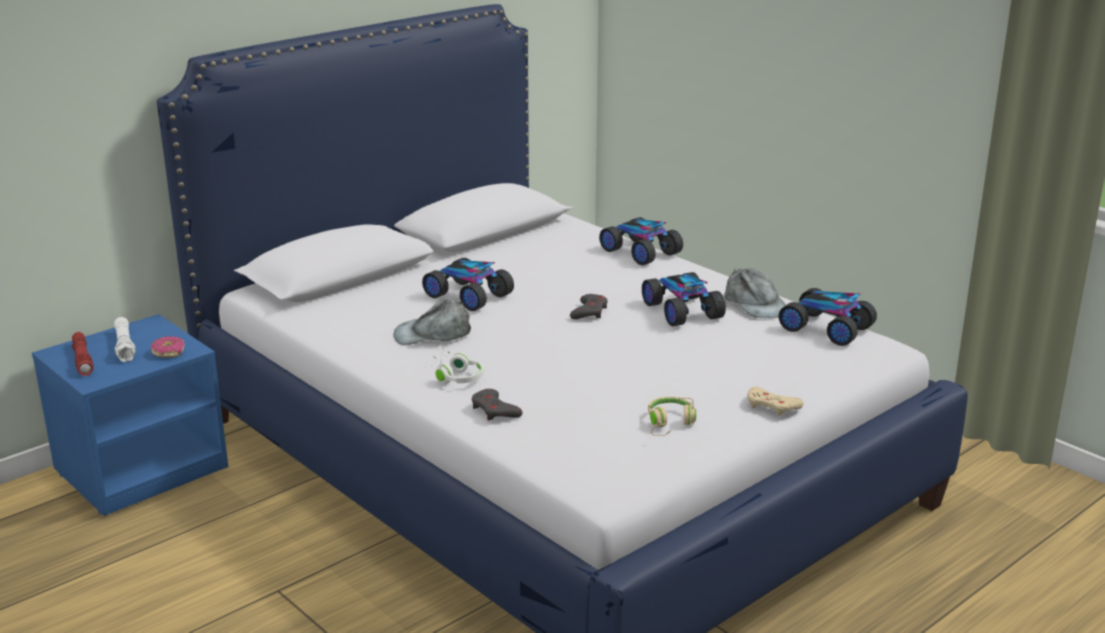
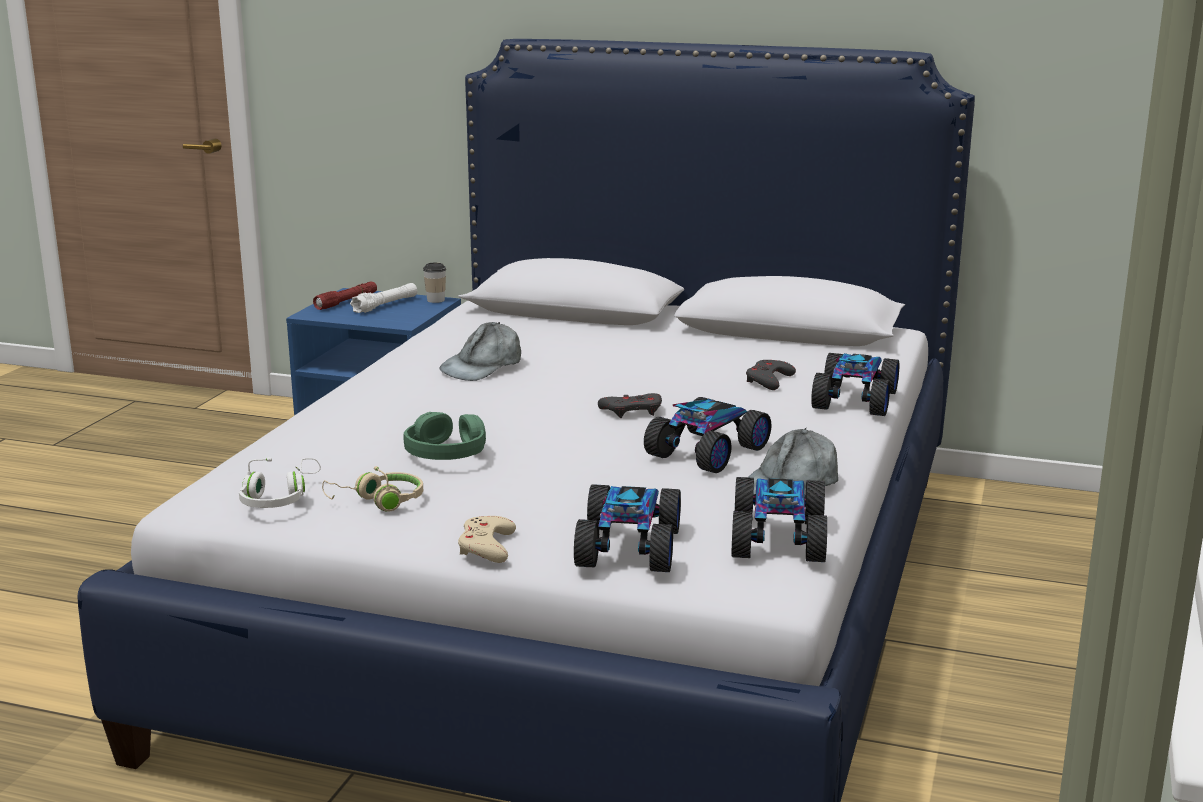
camera: 60 degrees right, 5 degrees down
donut [151,336,185,358] -> none
grey cap [394,299,471,345] -> grey cap turned 105 degrees counterclockwise [439,322,521,381]
toy car [422,258,514,311] -> toy car moved to [574,484,681,572]
white headphones [433,345,484,383] -> white headphones moved to [239,457,321,508]
grey game controller [472,389,523,421] -> grey game controller moved to [746,360,796,390]
none -> green headphones [403,412,486,460]
none -> cup [423,263,446,303]

